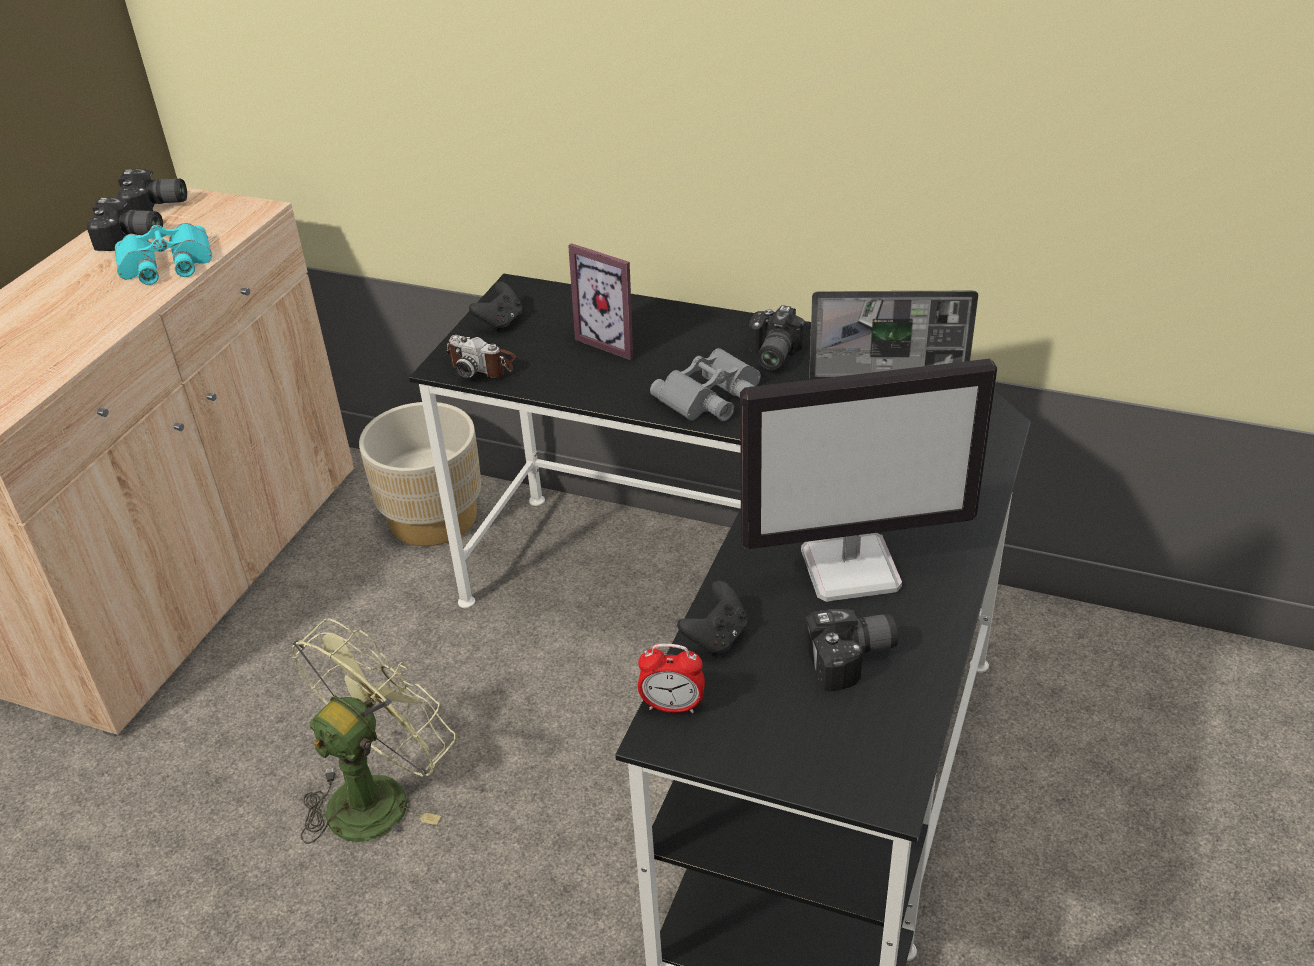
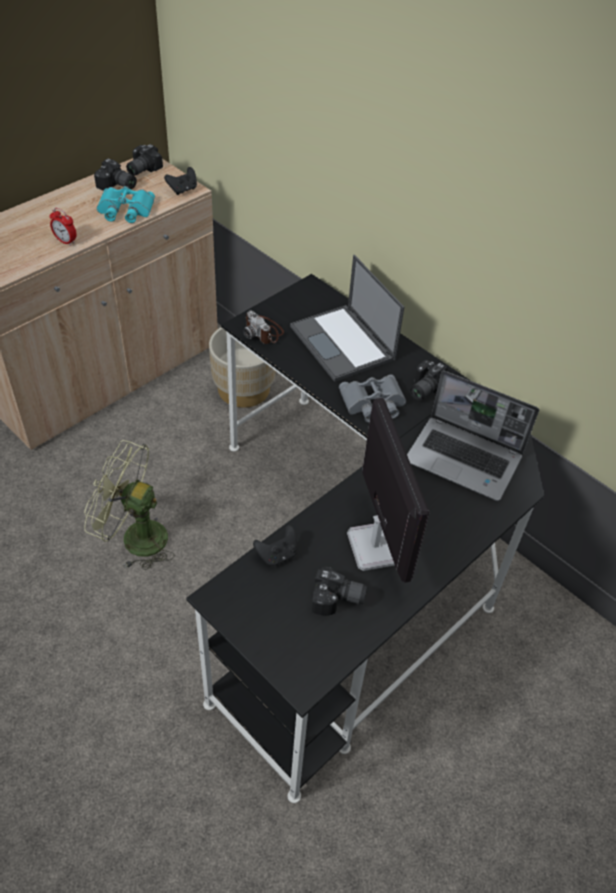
camera: 20 degrees right, 10 degrees up
camera [117,168,187,211] -> camera turned 105 degrees clockwise [126,144,163,176]
green fan [292,619,455,844] -> green fan turned 135 degrees counterclockwise [84,440,175,570]
black game controller [469,281,523,332] -> black game controller moved to [164,167,197,195]
picture frame [568,243,633,360] -> laptop [290,255,404,382]
alarm clock [638,643,705,713] -> alarm clock moved to [50,208,77,246]
monitor [740,359,997,602] -> monitor turned 120 degrees counterclockwise [347,398,430,583]

